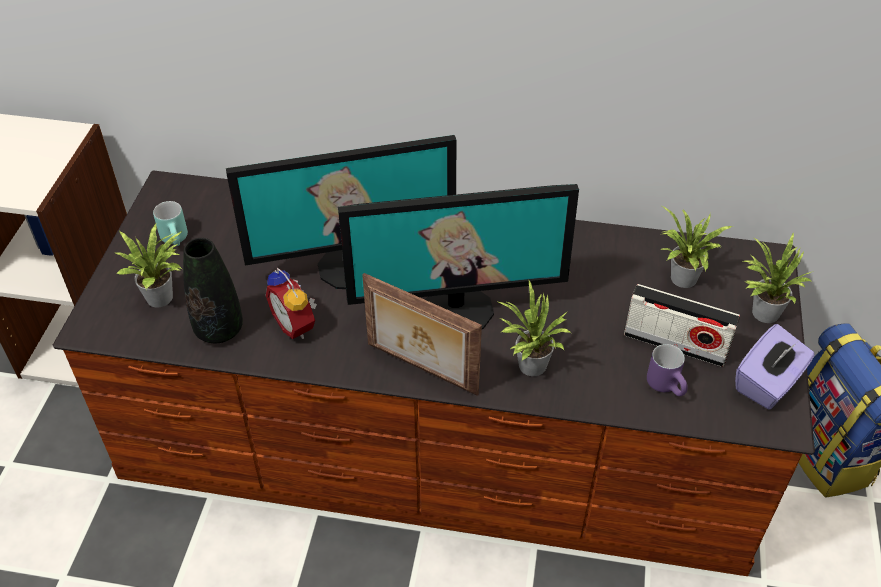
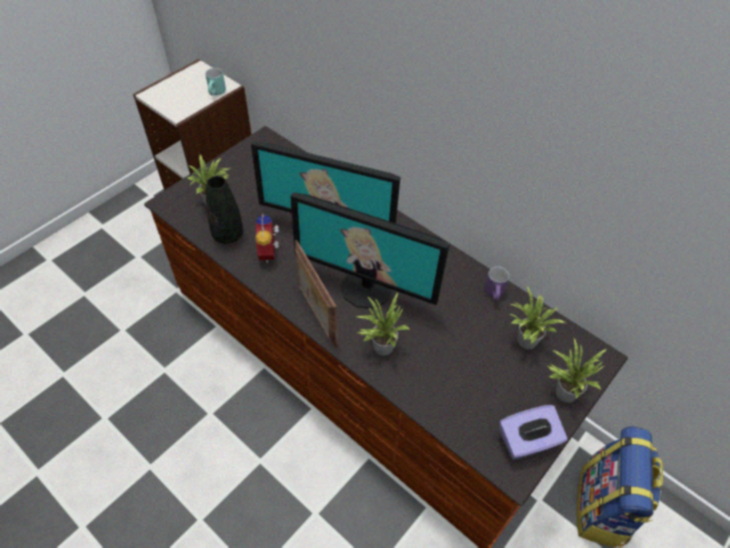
camera: 30 degrees right, 5 degrees up
turquoise mug [153,201,188,246] -> turquoise mug moved to [205,68,226,96]
radio [624,284,740,367] -> none
purple mug [647,344,688,396] -> purple mug moved to [484,266,509,301]

